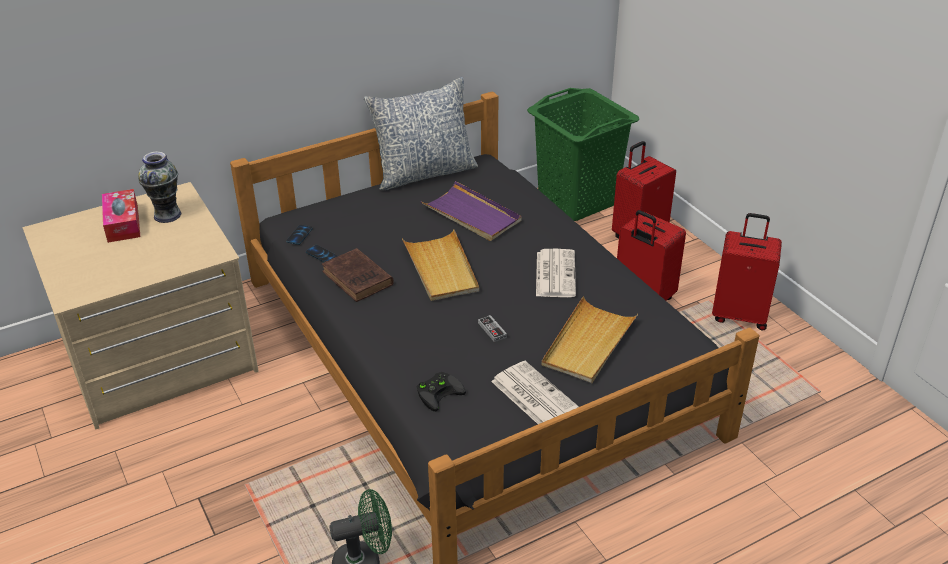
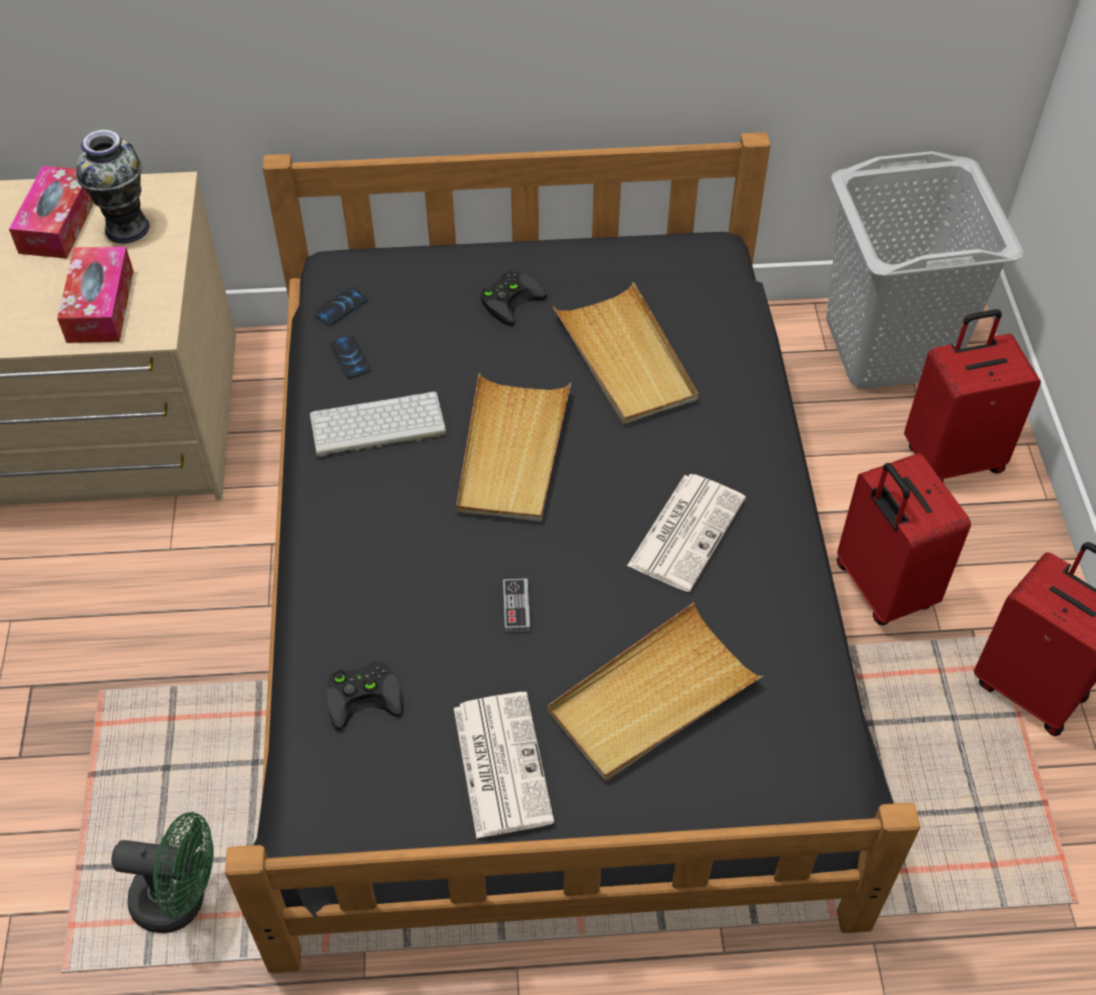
camera: 25 degrees right, 15 degrees up
brown book [322,248,394,302] -> keyboard [309,392,446,457]
pillow [364,77,478,190] -> none
purple tray [420,181,522,241] -> beige tray [553,282,698,424]
green laundry basket [527,88,639,221] -> grey laundry basket [826,151,1023,389]
none -> tissue box [57,246,134,343]
none -> black game controller [480,271,547,326]

